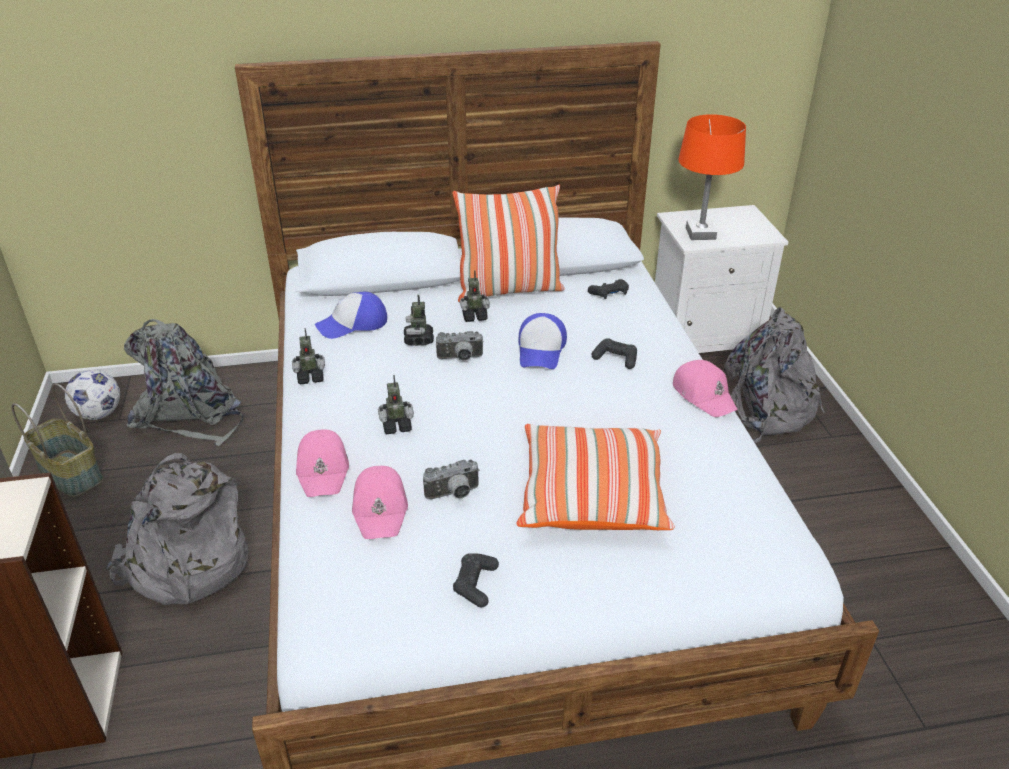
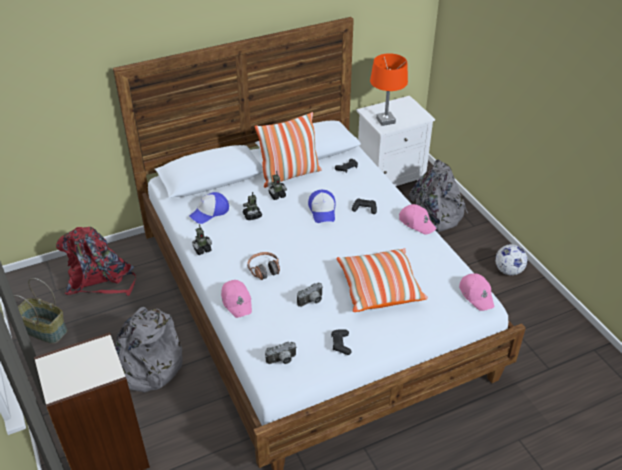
camera: 15 degrees left, 5 degrees up
football [65,370,120,420] -> football moved to [495,244,528,276]
grey backpack [124,319,243,446] -> red backpack [56,227,136,296]
pink cap [352,466,408,539] -> pink cap moved to [459,273,495,311]
toy robot [378,375,414,434] -> headphones [247,252,280,280]
camera [436,331,484,361] -> camera moved to [265,342,297,364]

